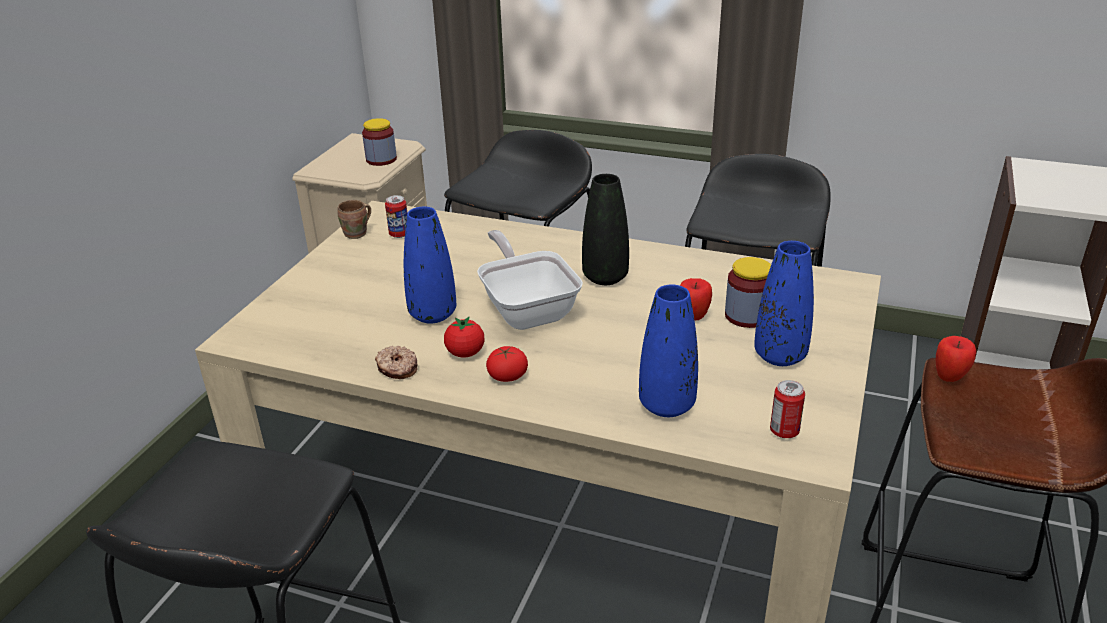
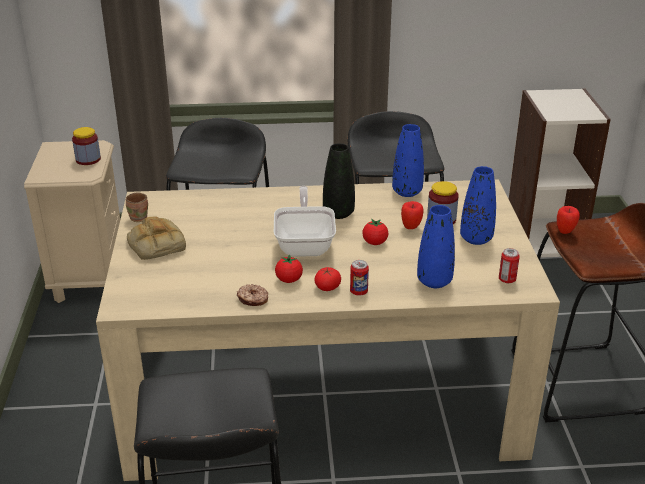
camera: 25 degrees left, 0 degrees up
can [385,195,407,238] -> can moved to [350,260,369,296]
blue vase [404,207,456,324] -> blue vase moved to [392,124,424,197]
frying pan [477,230,583,330] -> frying pan turned 45 degrees clockwise [274,186,336,257]
none -> bread [127,216,186,260]
none -> tomato [362,219,388,245]

